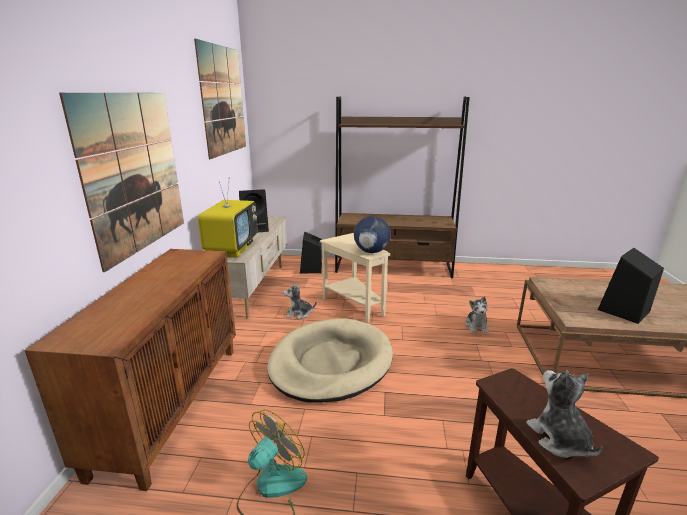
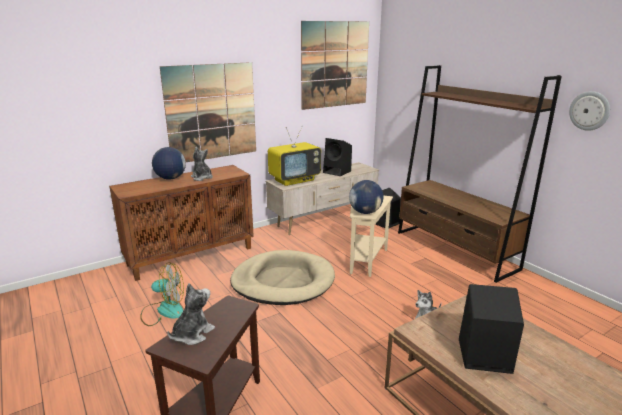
camera: 50 degrees right, 0 degrees up
plush toy [283,283,317,319] -> plush toy moved to [191,147,213,181]
none -> globe [152,147,186,180]
none -> wall clock [569,91,610,131]

